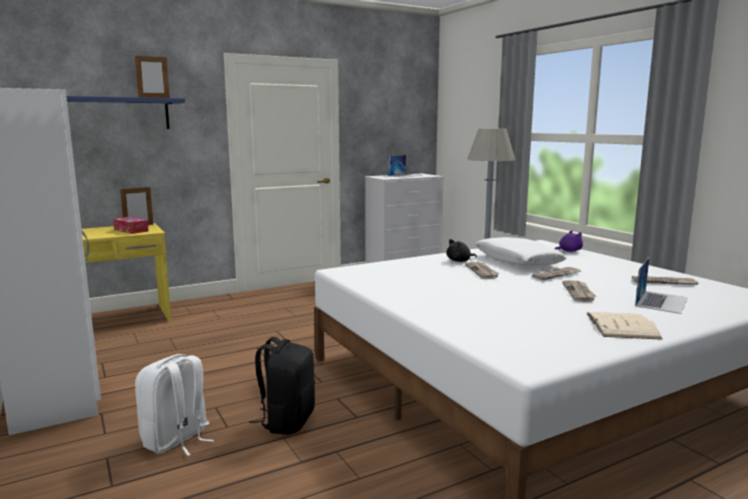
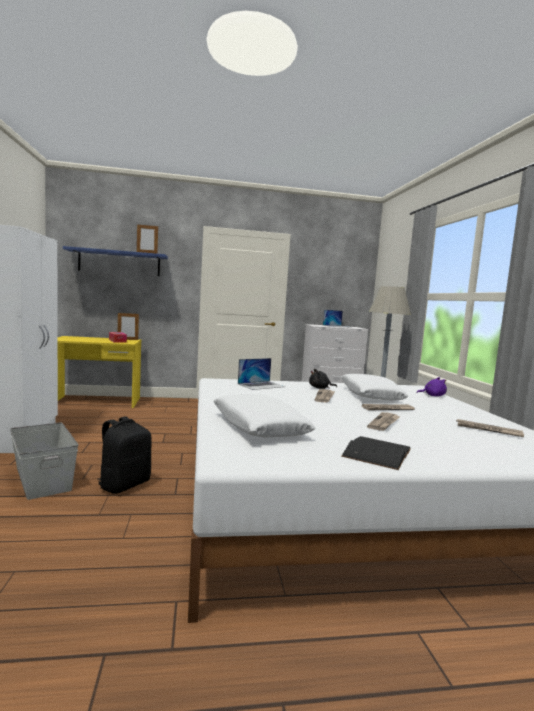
camera: 20 degrees right, 5 degrees down
white backpack [135,354,214,456] -> grey storage box [10,422,79,500]
beige book [587,312,663,340] -> black book [341,436,411,470]
laptop [635,258,688,314] -> laptop moved to [238,358,285,390]
none -> white pillow [214,394,315,437]

